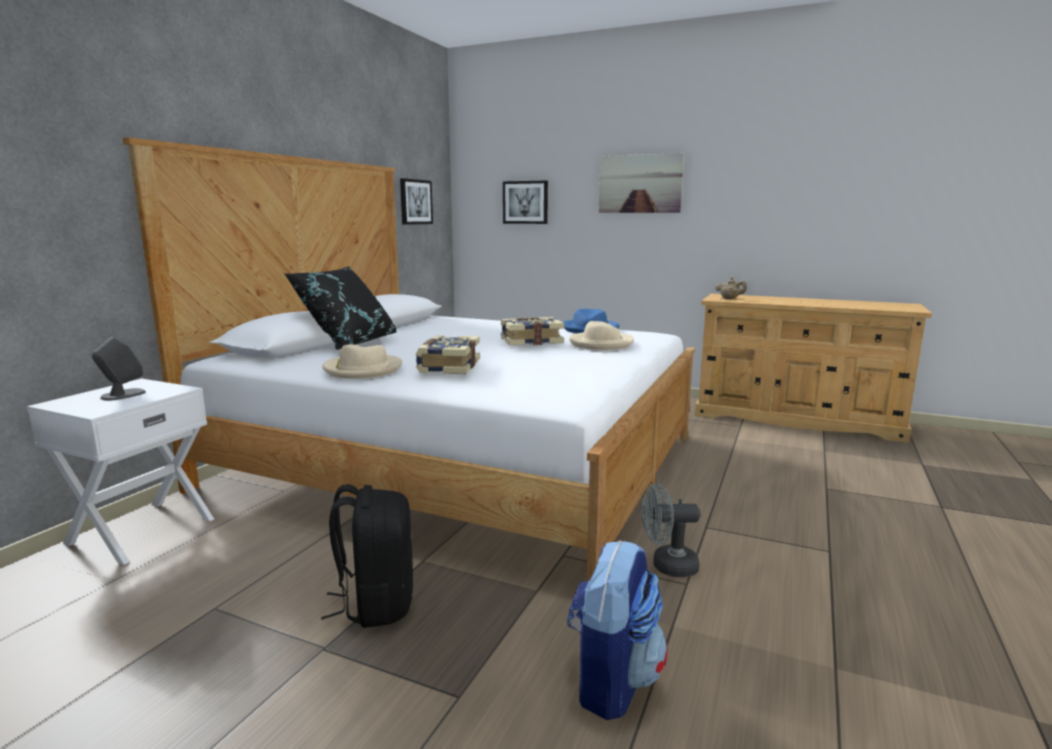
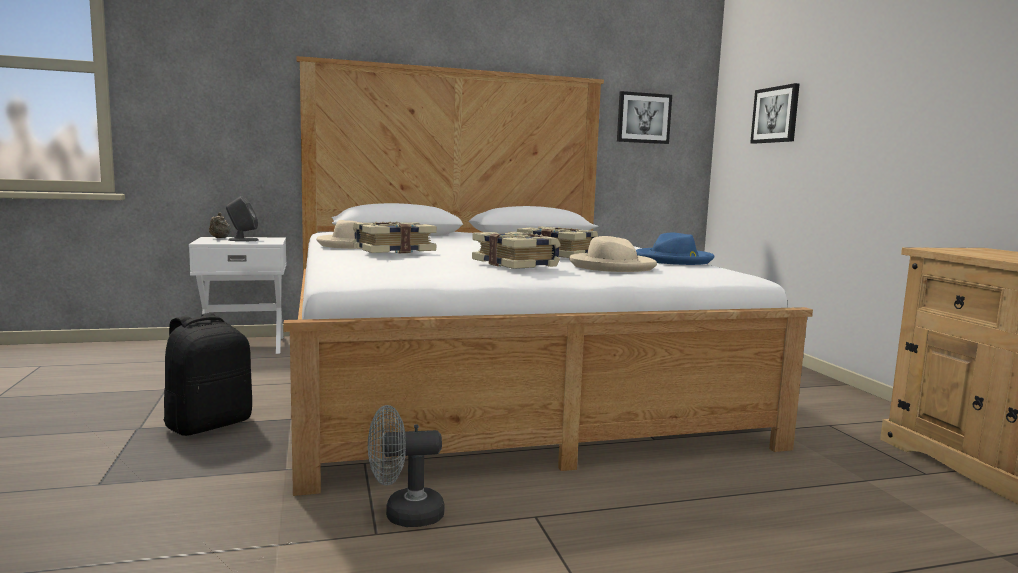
camera: 50 degrees right, 5 degrees down
black pillow [284,266,396,350] -> none
backpack [567,540,668,720] -> none
picture [599,153,684,213] -> none
grey fan [641,483,700,577] -> grey fan turned 60 degrees counterclockwise [368,405,444,527]
beige teapot [715,277,747,299] -> beige teapot moved to [209,213,231,238]
none -> book [472,232,561,269]

